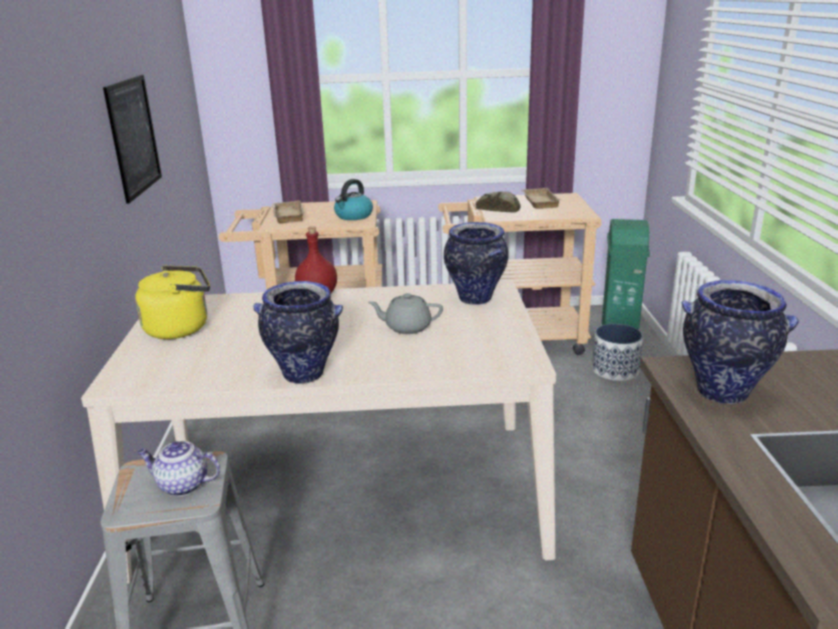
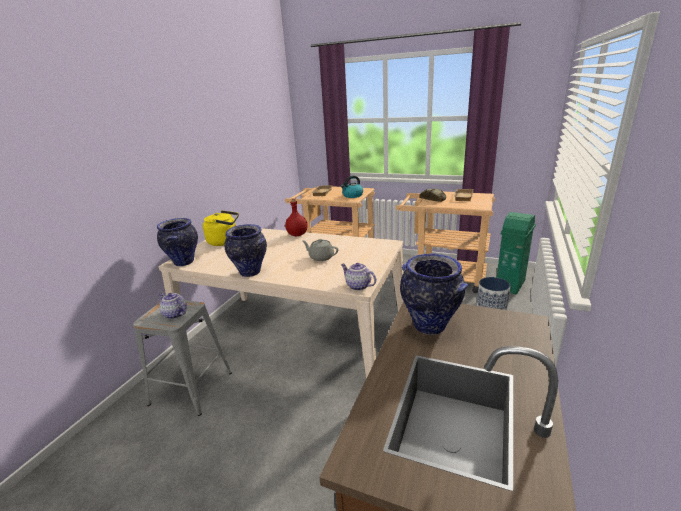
camera: 25 degrees right, 0 degrees up
picture [103,75,162,204] -> none
vase [444,222,508,305] -> vase moved to [157,218,198,266]
none -> teapot [341,263,376,291]

